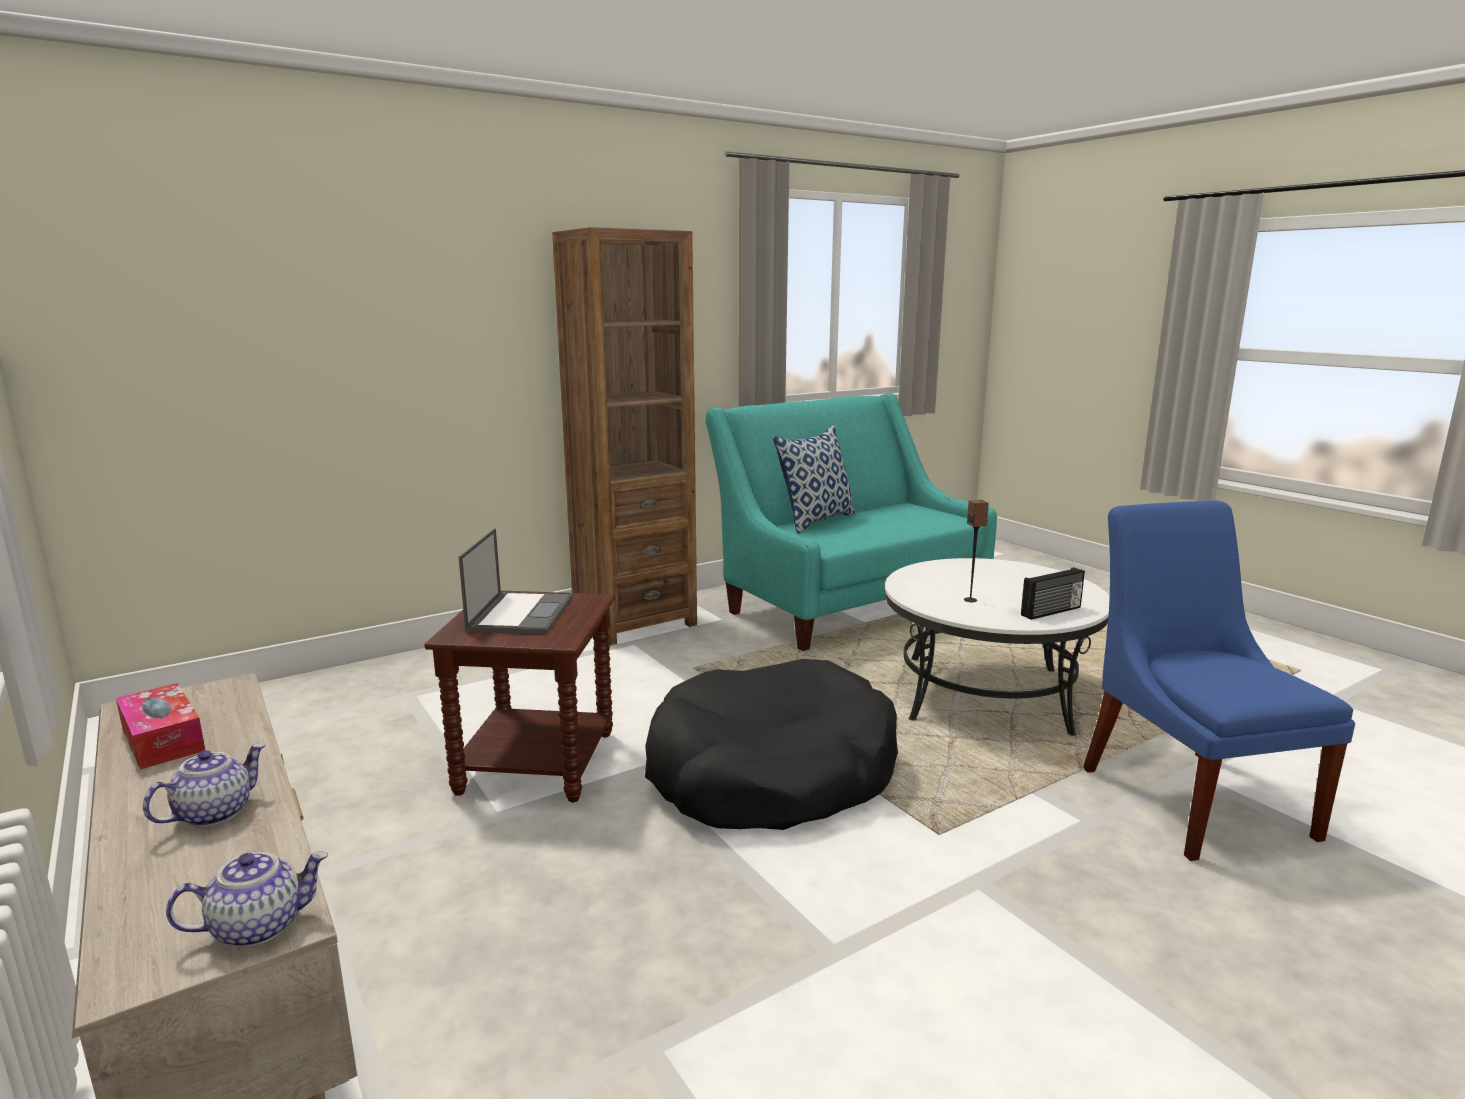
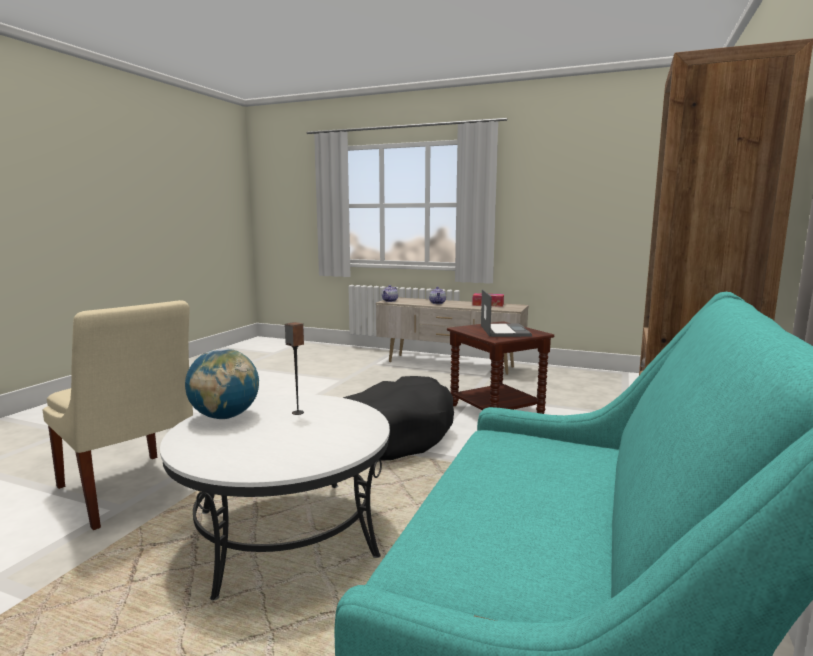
camera: 145 degrees right, 5 degrees down
laptop [459,528,573,634] -> laptop turned 150 degrees counterclockwise [481,289,532,337]
pillow [773,425,857,533] -> none
radio [1021,567,1085,620] -> globe [185,348,259,419]
blue chair [1083,501,1355,861] -> beige chair [42,300,197,530]

